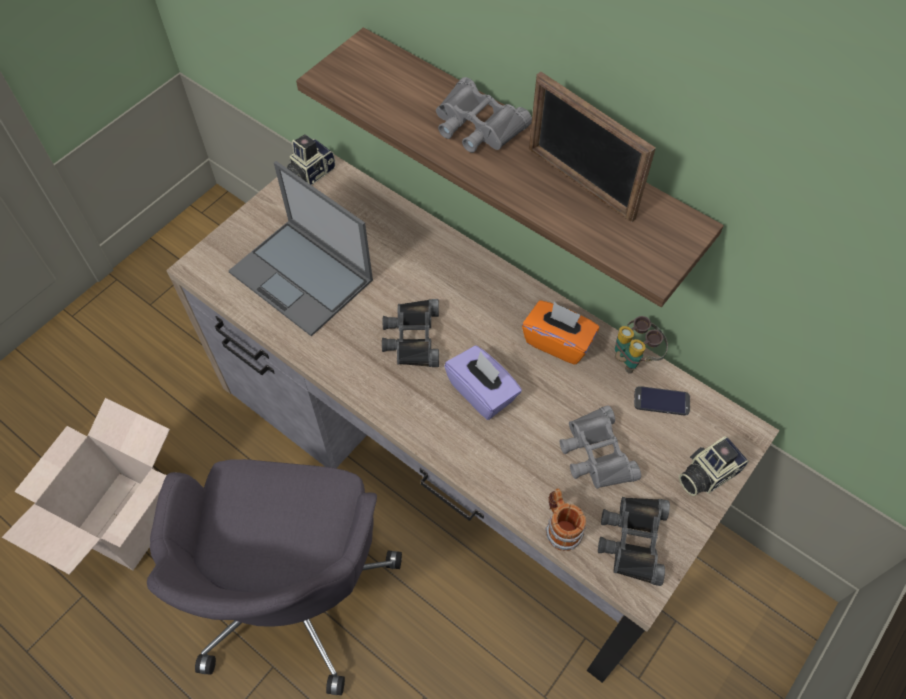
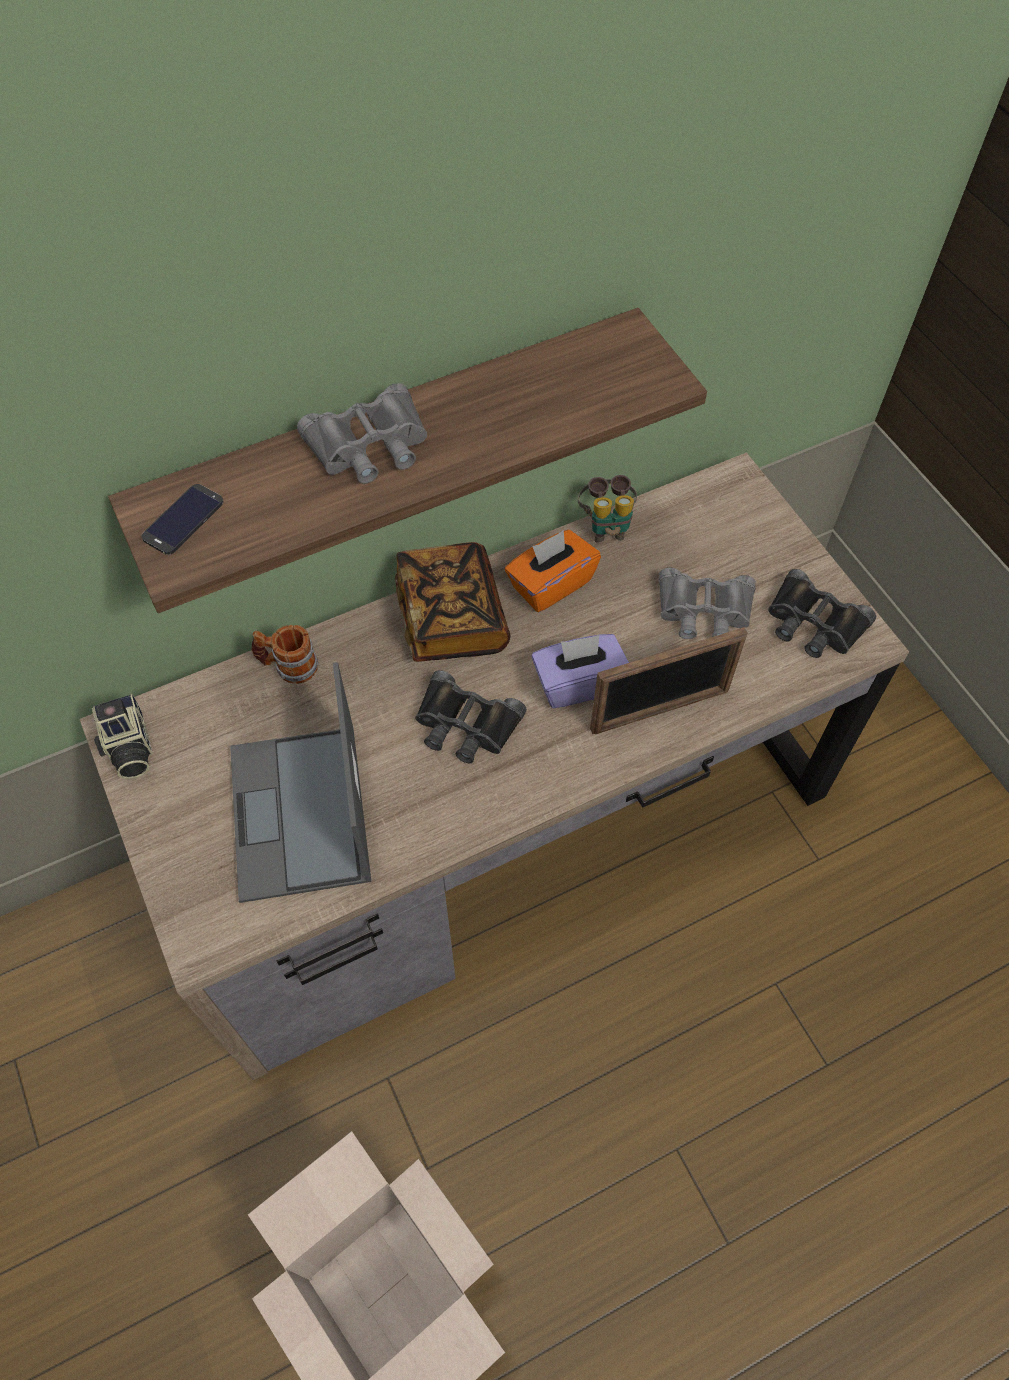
camera: 65 degrees left, 0 degrees up
grey office chair [147,459,402,695] -> none
laptop [228,161,373,337] -> laptop turned 105 degrees clockwise [230,662,371,903]
picture frame [529,72,656,222] -> picture frame moved to [590,627,748,734]
mug [545,488,586,551] -> mug moved to [251,625,319,684]
phone [634,386,690,416] -> phone moved to [142,484,224,555]
camera [679,436,749,496] -> none
none -> book [395,542,510,662]

